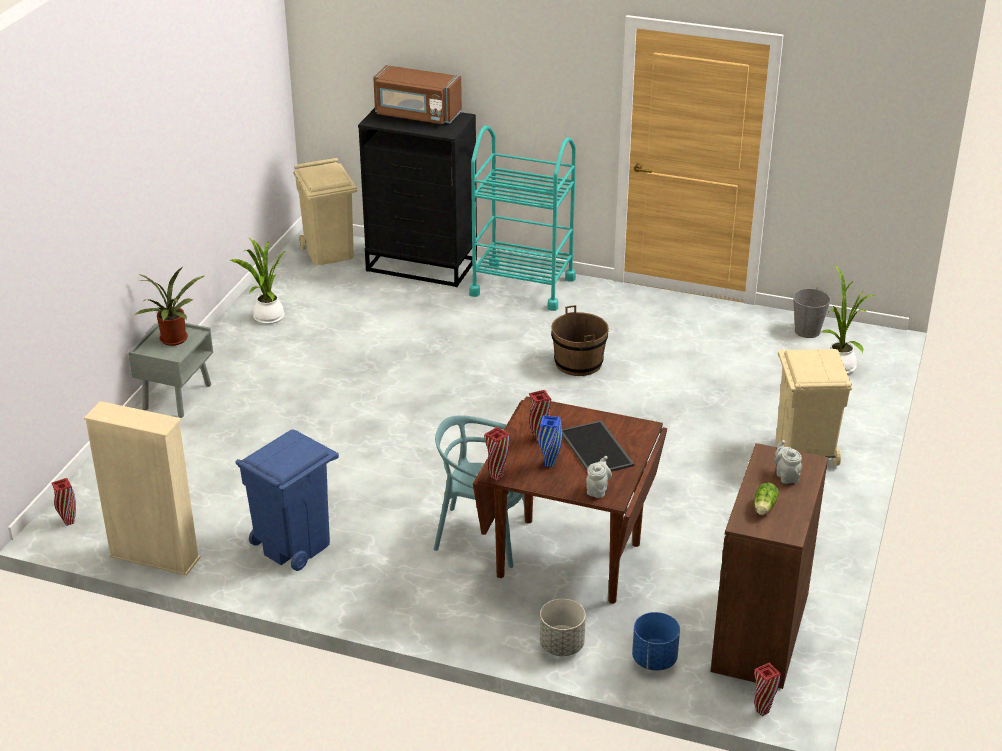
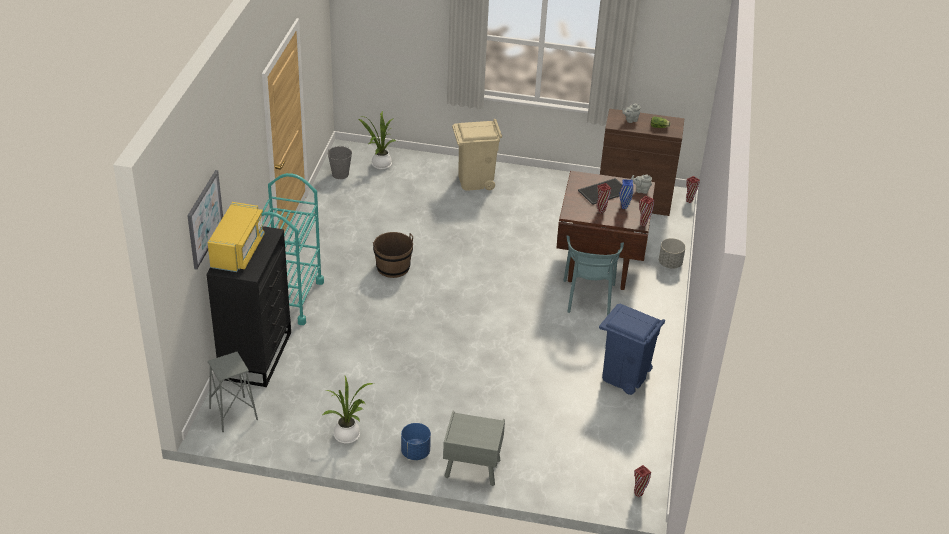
camera: 100 degrees left, 5 degrees up
beige bookcase [84,401,201,576] -> none
potted plant [136,267,204,346] -> none
beige trash can [293,158,357,265] -> grey stool [208,352,258,432]
brown microwave [373,65,462,124] -> yellow microwave [208,202,265,272]
blue planter [632,612,680,671] -> blue planter moved to [401,423,431,460]
none -> picture [187,170,223,270]

